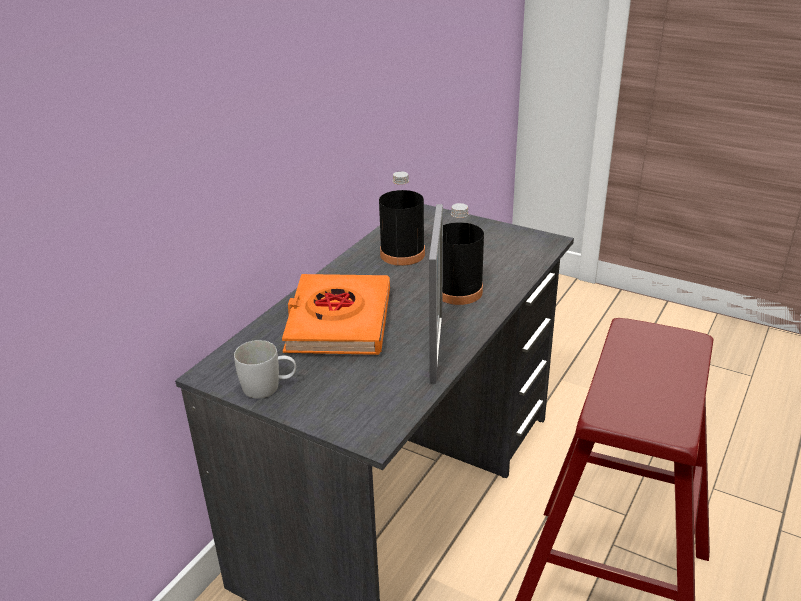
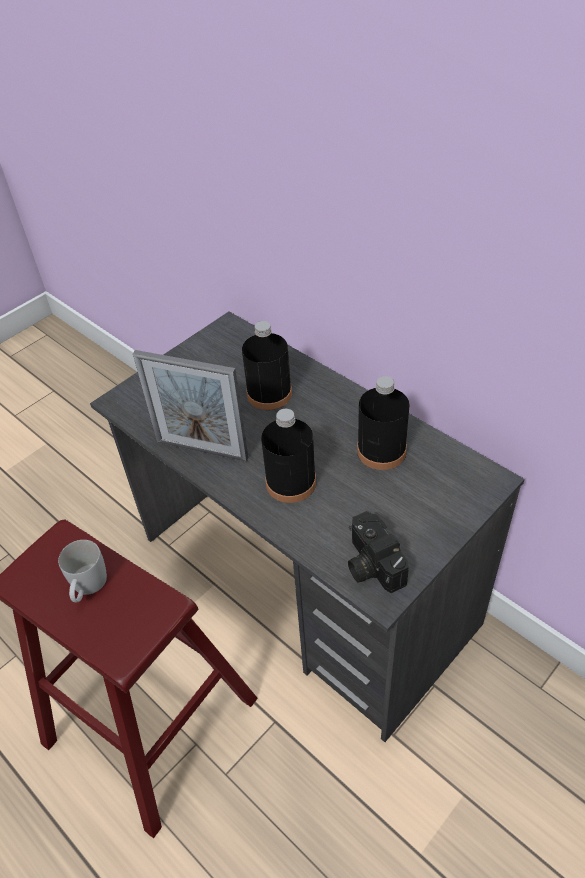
camera: 105 degrees right, 15 degrees up
white mug [234,340,296,399] -> white mug moved to [58,540,107,603]
orange book [282,274,390,355] -> black bottle [242,321,292,410]
none -> camera [348,511,409,593]

